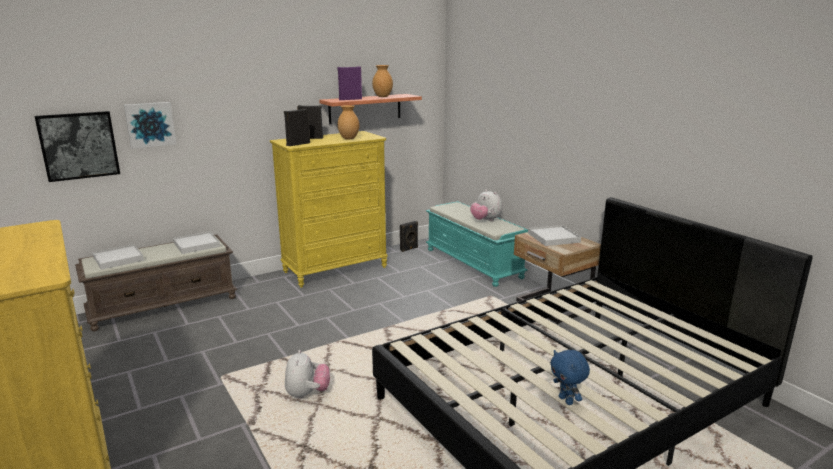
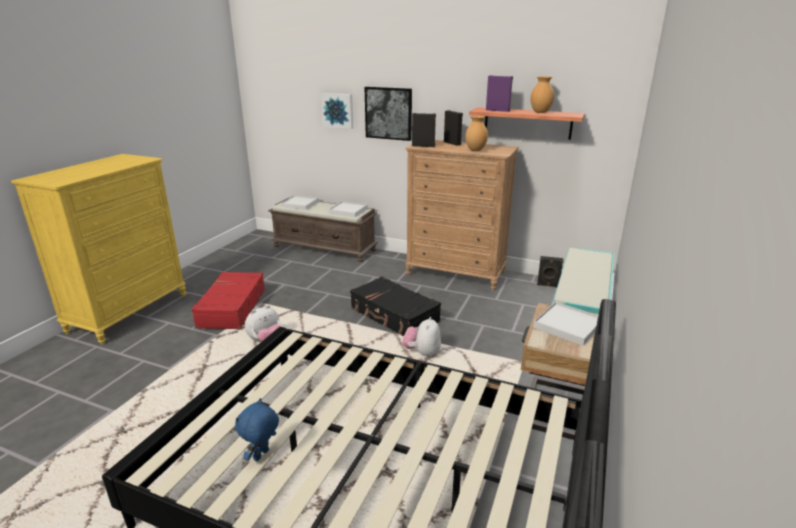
camera: 55 degrees right, 5 degrees up
picture [34,111,120,182] -> picture moved to [364,87,412,141]
yellow dresser [270,131,388,288] -> brown dresser [405,140,519,290]
plush toy [470,189,502,221] -> plush toy moved to [402,317,441,357]
none -> red suitcase [192,271,265,329]
none -> black suitcase [350,277,441,336]

